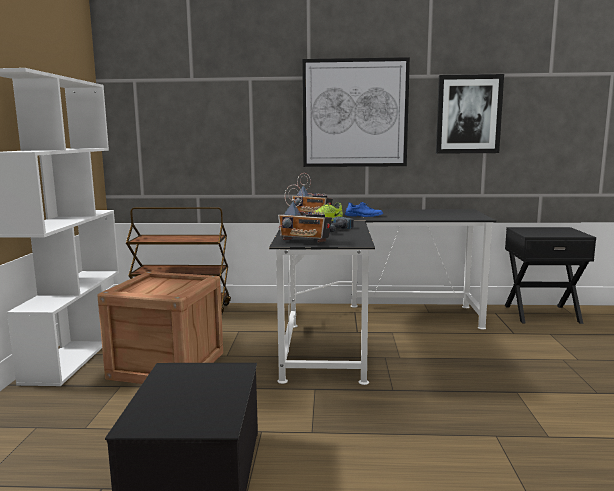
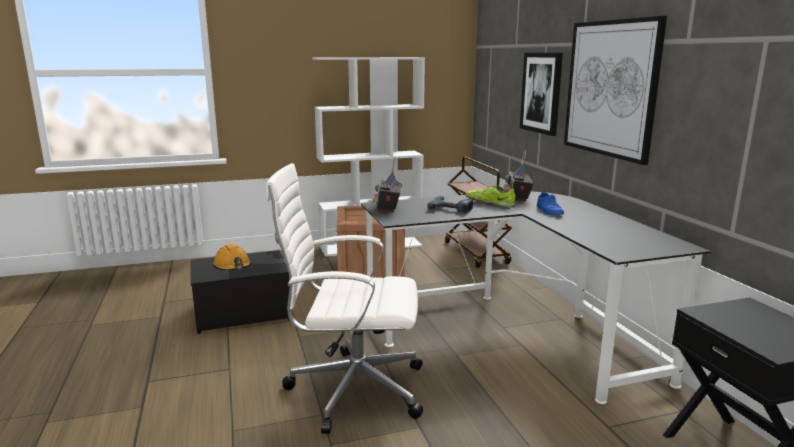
camera: 70 degrees right, 5 degrees up
picture [436,74,504,154] -> picture moved to [520,53,563,136]
none -> orange hard hat [213,244,251,271]
none -> white office chair [266,163,423,434]

